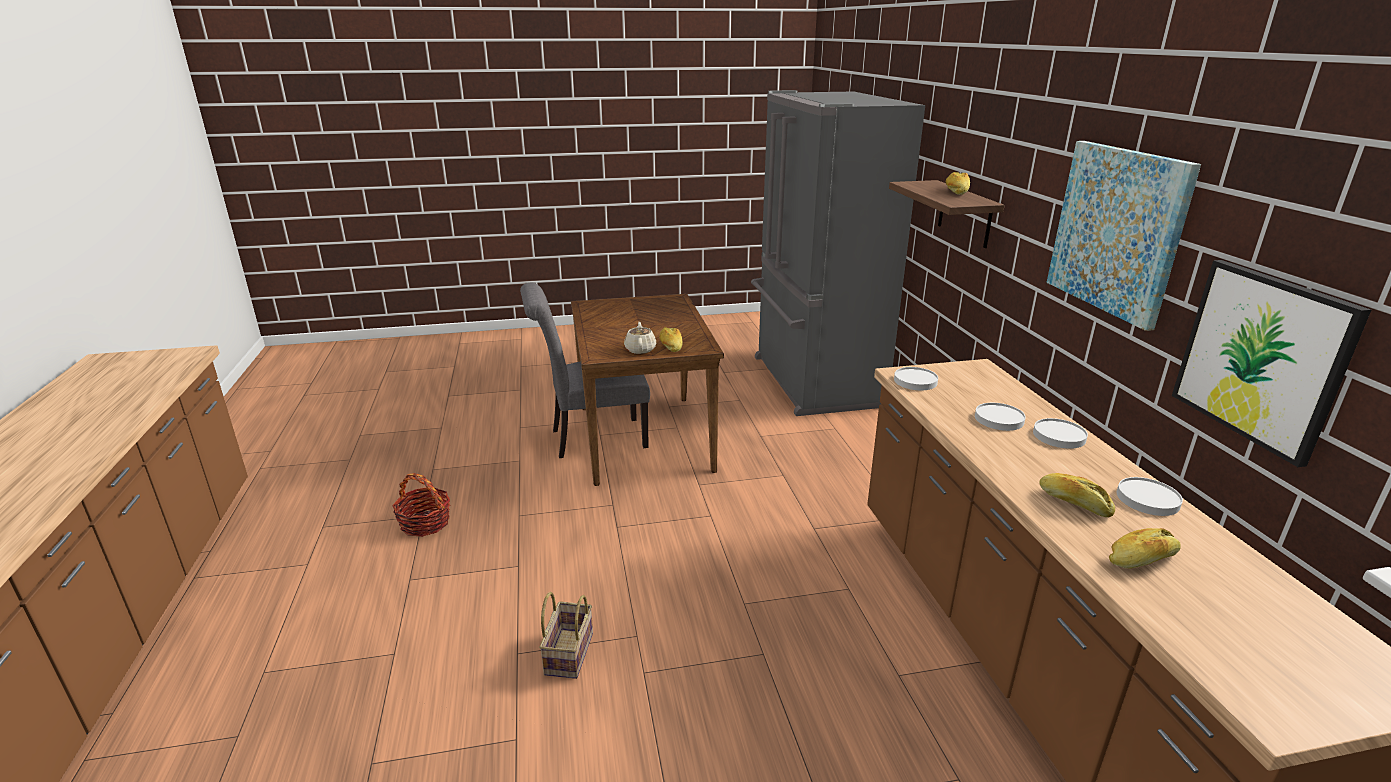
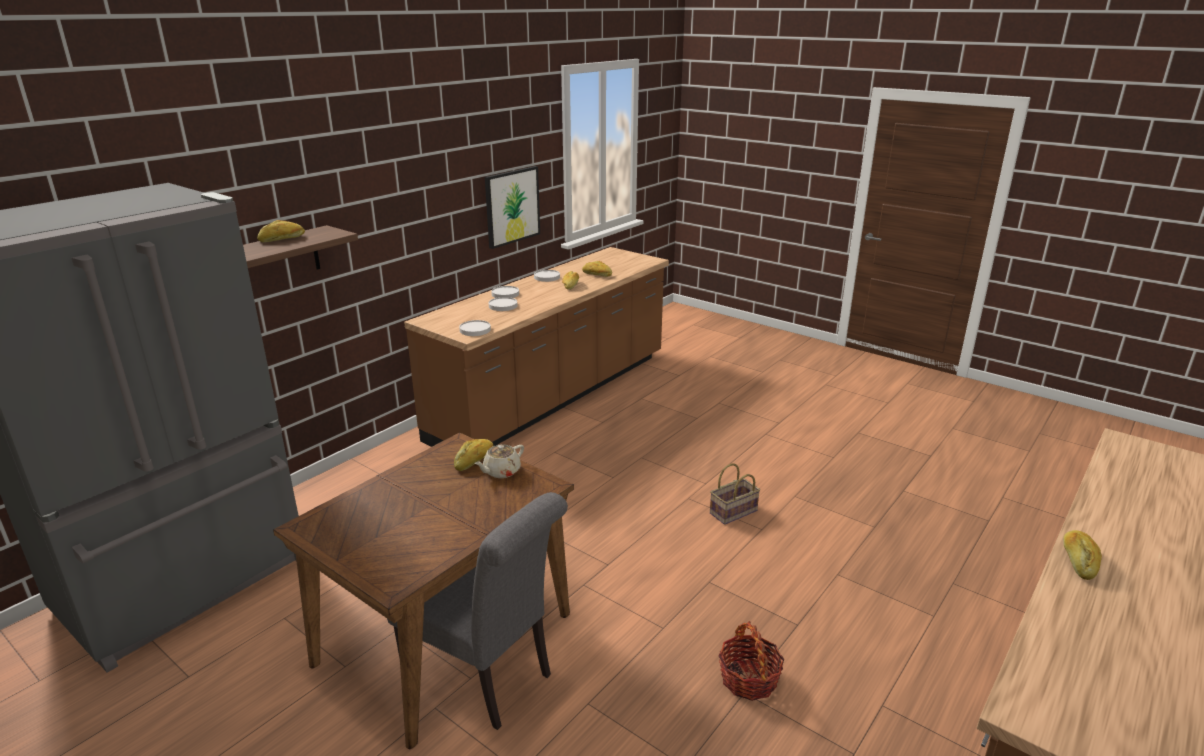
camera: 130 degrees left, 0 degrees up
picture [1046,141,1201,331] -> none
none -> bread [1063,530,1102,580]

